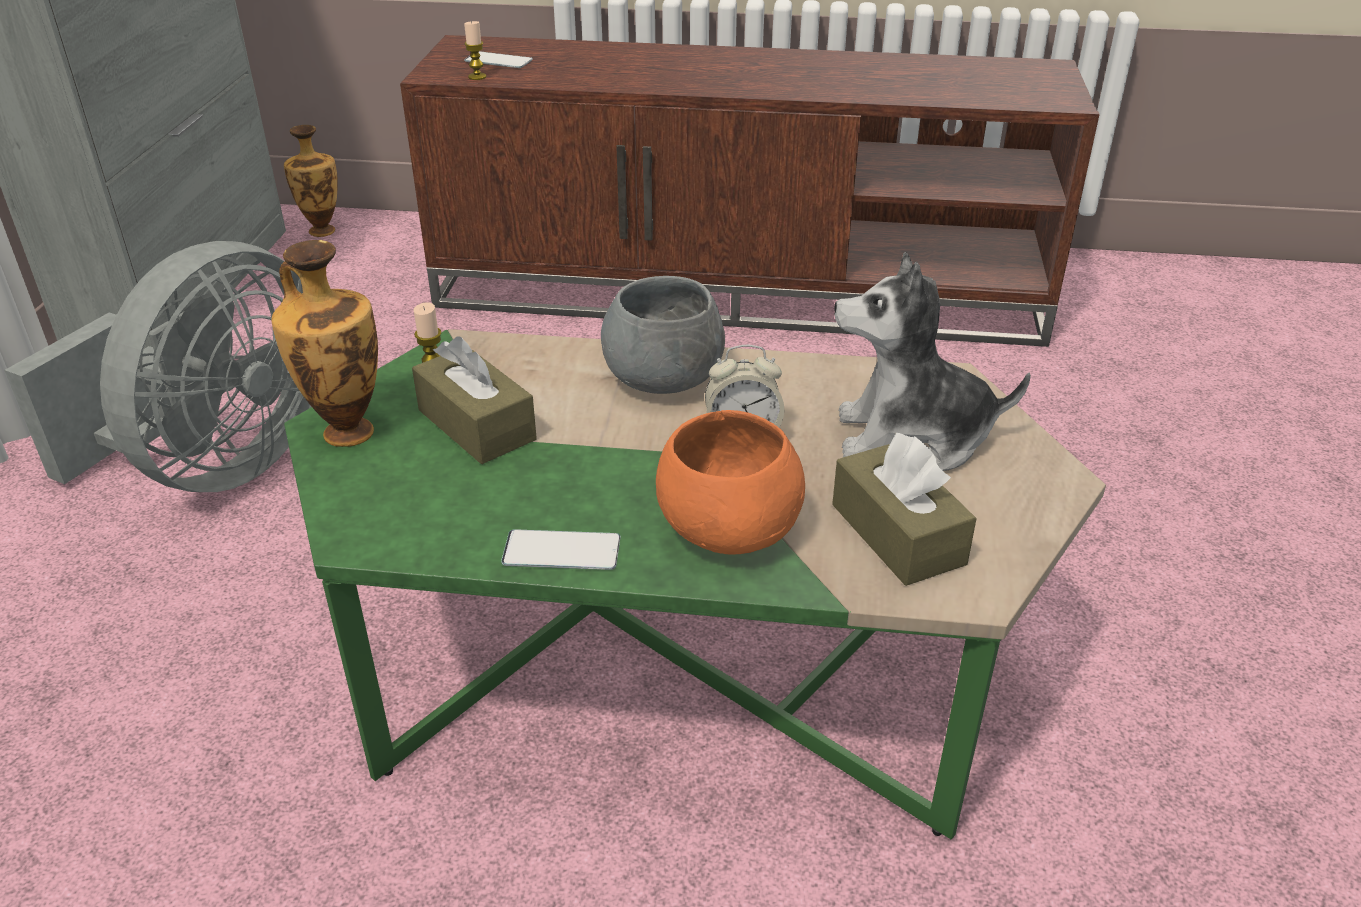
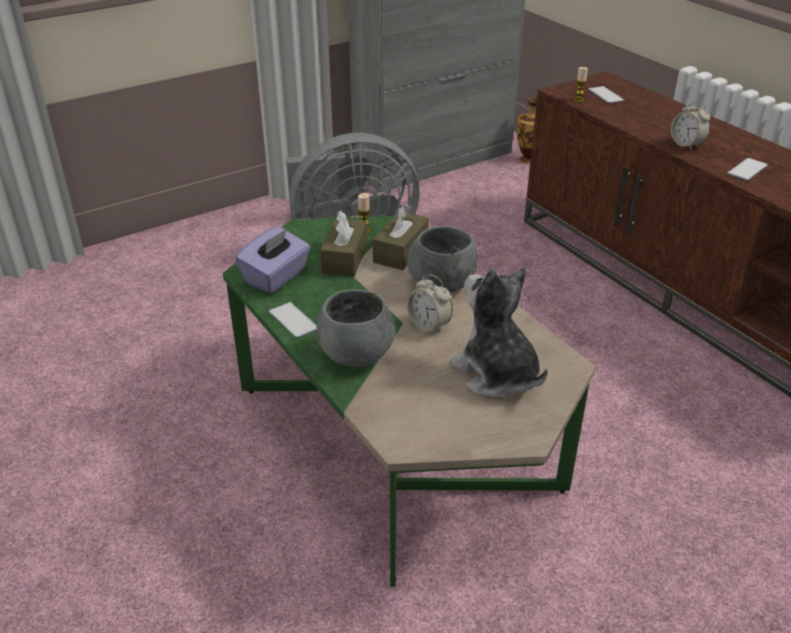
camera: 50 degrees right, 0 degrees up
vase [271,240,378,447] -> none
orange bowl [656,410,805,555] -> grey bowl [316,289,395,367]
brown tissue box [832,433,977,586] -> brown tissue box moved to [373,204,429,270]
none -> purple tissue box [235,227,310,293]
none -> alarm clock [671,100,710,151]
none -> phone [727,158,768,181]

